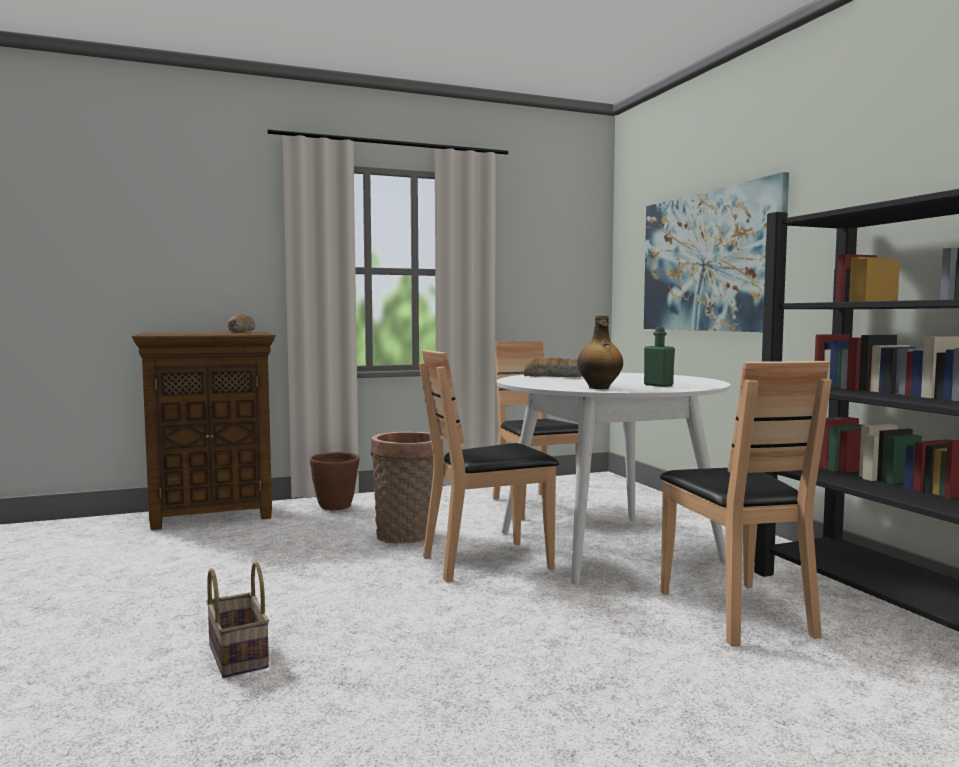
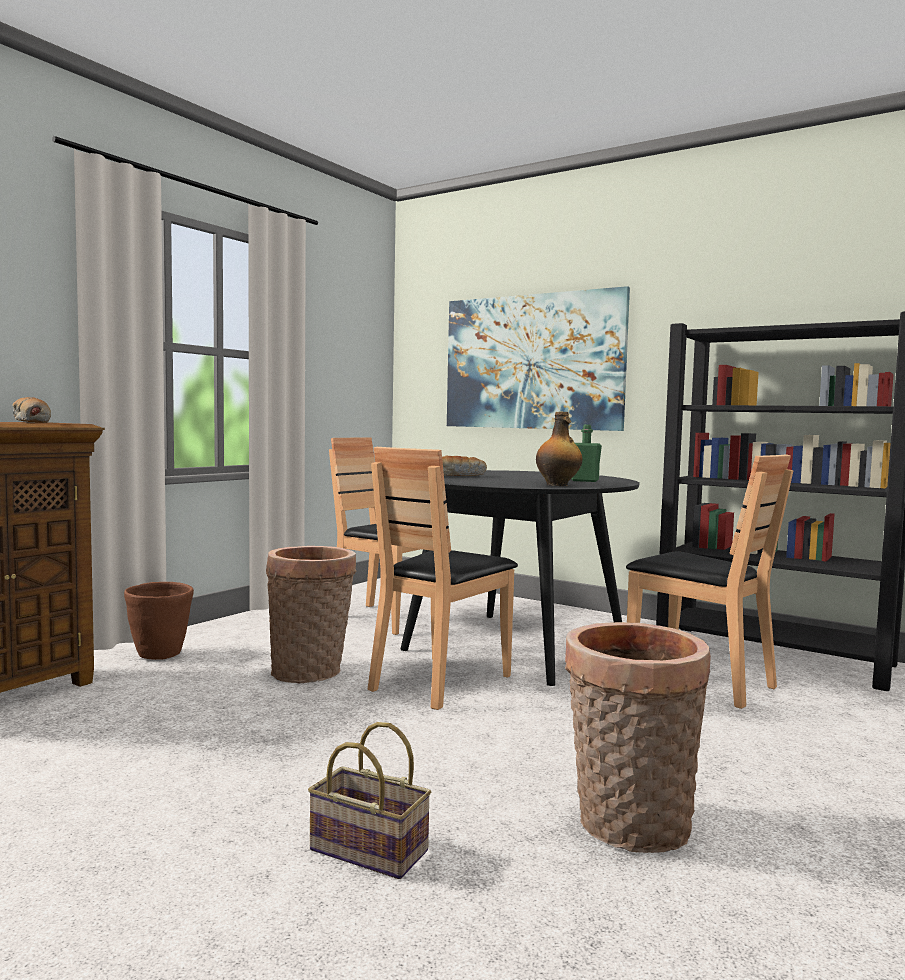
camera: 35 degrees left, 0 degrees up
white dining table [497,373,731,584] -> black dining table [401,470,640,686]
none -> basket [565,622,711,853]

